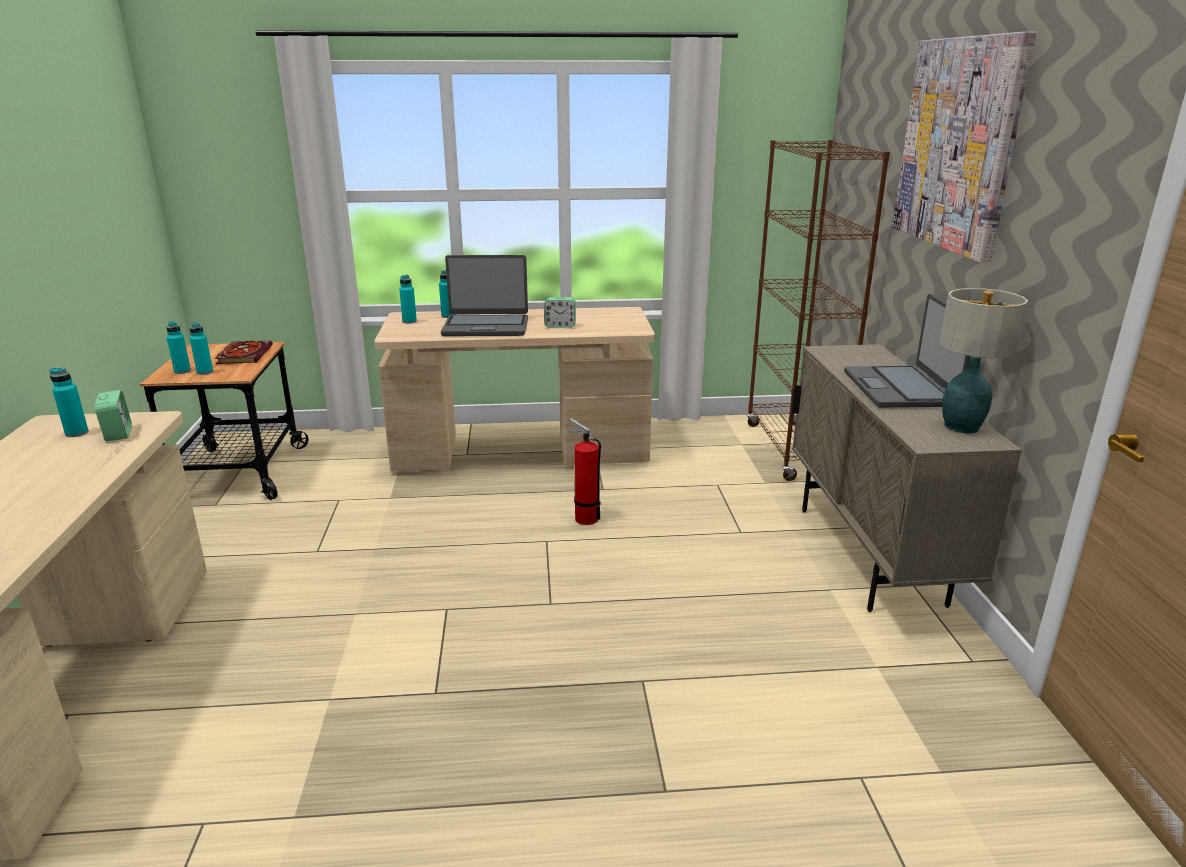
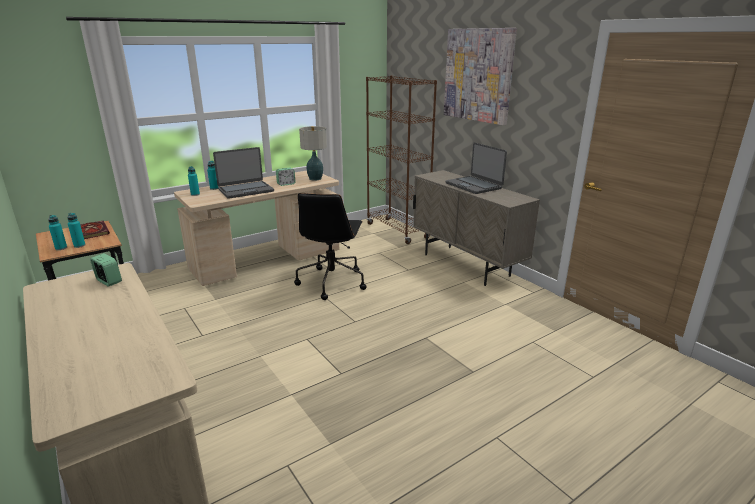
camera: 30 degrees left, 0 degrees up
turquoise bottle [49,368,89,437] -> none
fire extinguisher [568,418,601,525] -> black office chair [294,193,367,300]
table lamp [939,288,1028,434] -> table lamp moved to [299,126,327,180]

